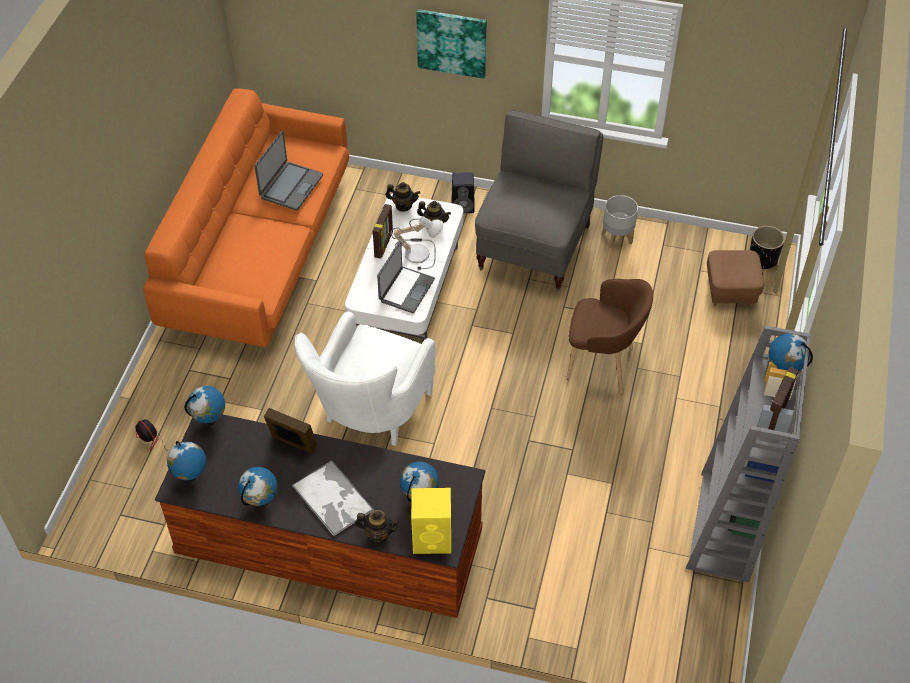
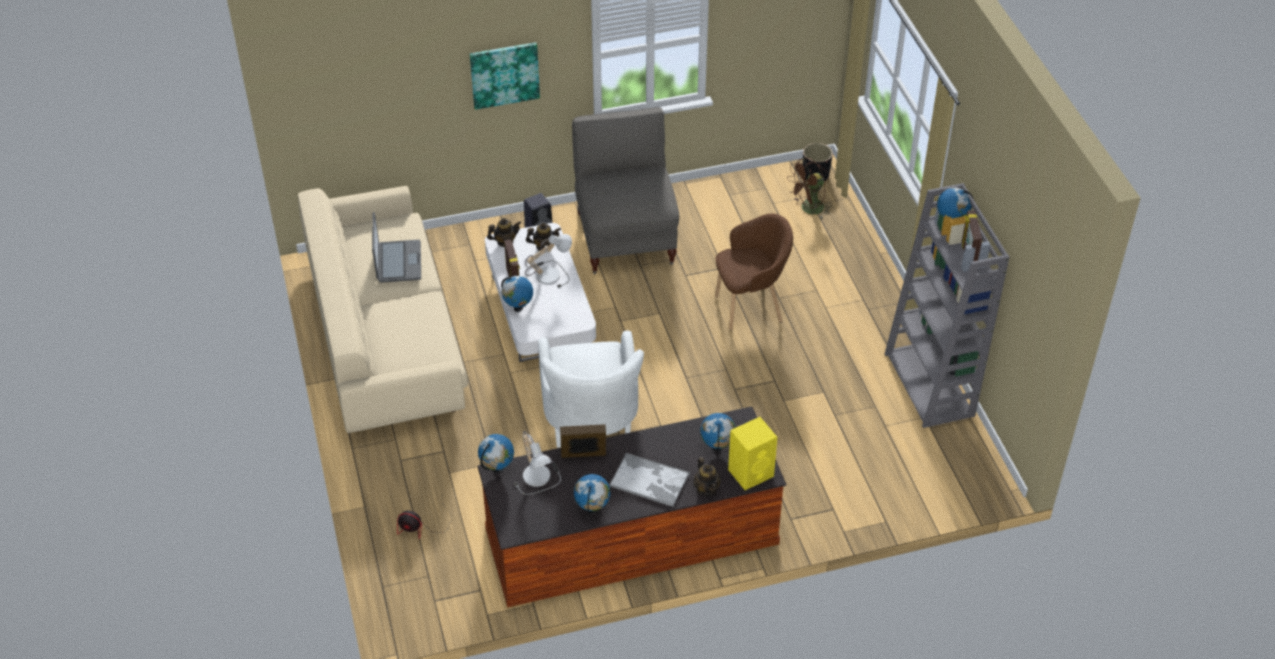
camera: 30 degrees left, 5 degrees down
orange sofa [144,88,349,347] -> beige sofa [298,186,468,433]
globe [167,441,206,482] -> globe moved to [501,276,533,312]
teapot [355,510,400,543] -> teapot turned 90 degrees clockwise [693,457,721,497]
laptop [377,241,435,313] -> none
grey planter [602,195,638,248] -> none
brown ottoman [707,250,765,306] -> brown fan [787,158,832,219]
none -> table lamp [514,431,561,495]

